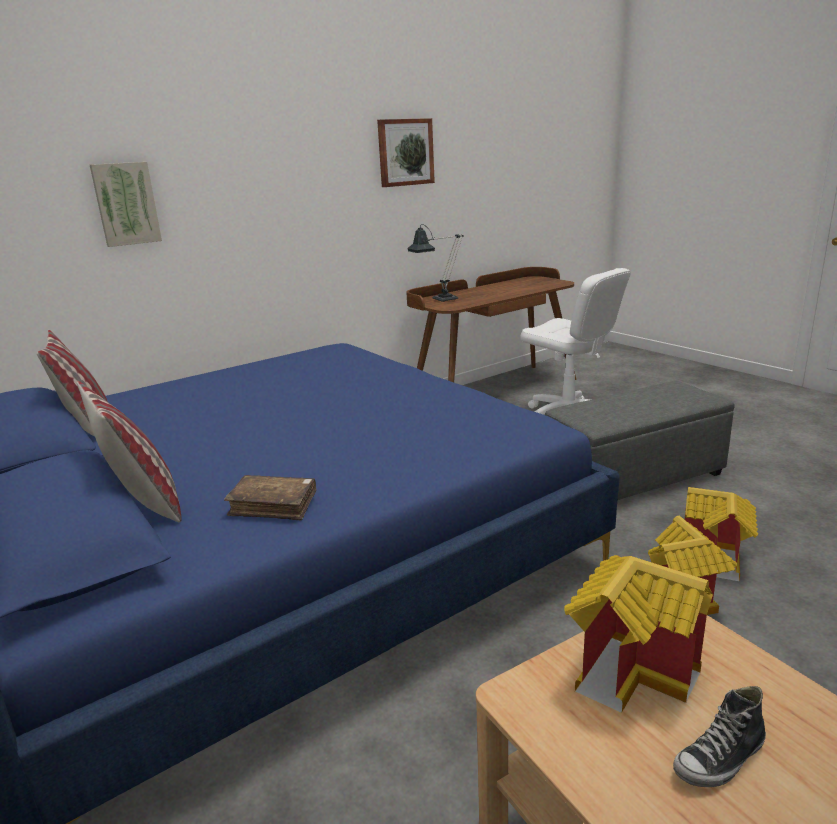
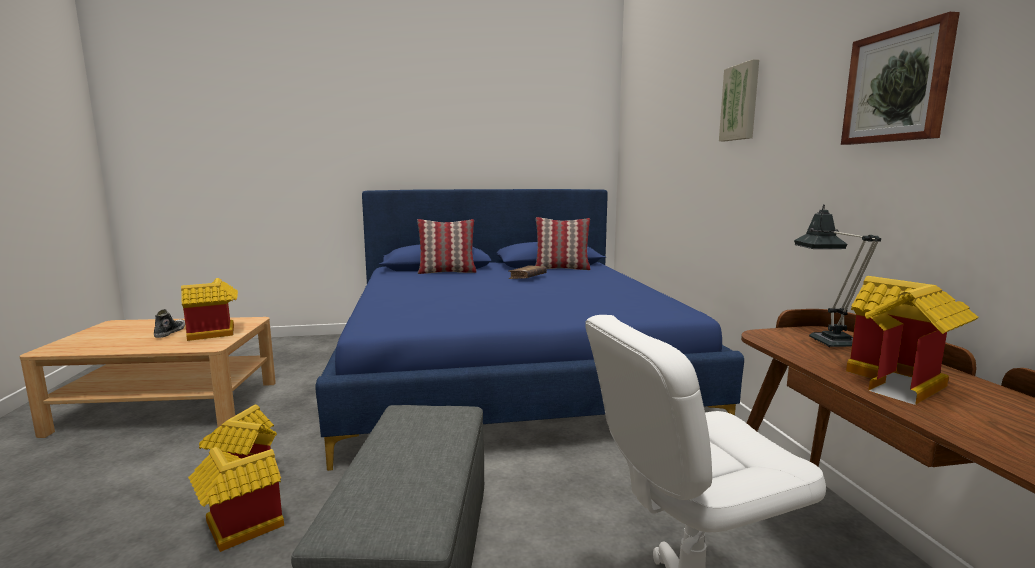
camera: 115 degrees right, 10 degrees down
picture [90,162,162,247] -> picture moved to [719,59,759,141]
brown book [224,475,316,520] -> brown book moved to [509,265,547,279]
none -> toy house [846,276,979,405]

